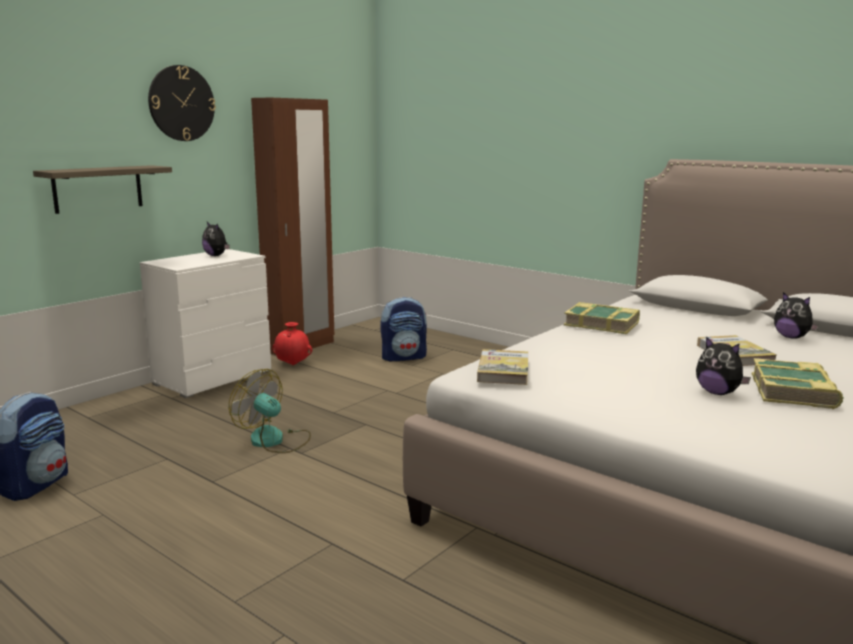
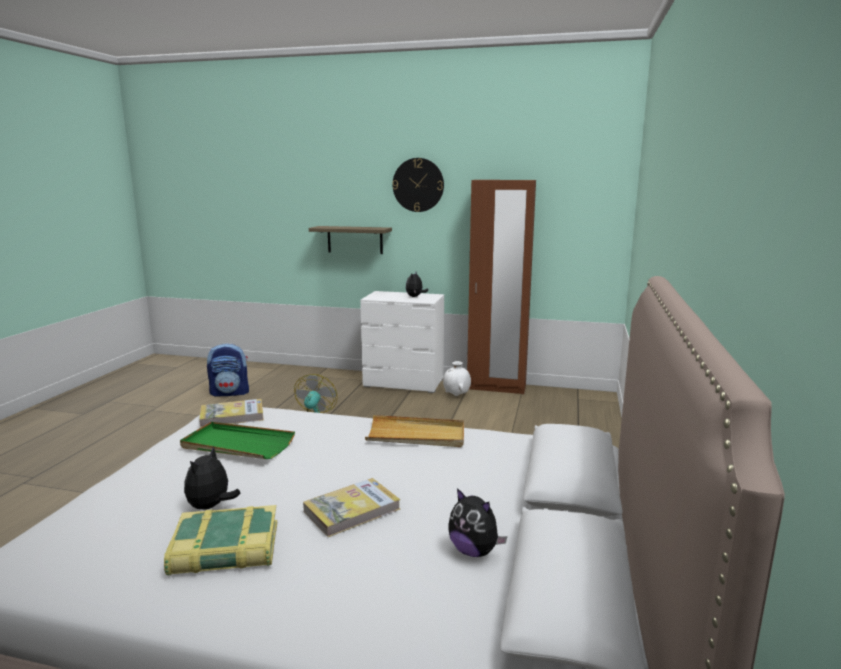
camera: 65 degrees right, 0 degrees up
red vase [272,322,312,365] -> white vase [443,361,471,396]
backpack [380,297,427,361] -> none
book [564,302,640,334] -> beige tray [365,415,464,447]
plush toy [774,292,819,339] -> plush toy turned 75 degrees counterclockwise [448,488,507,557]
none -> green tray [180,422,295,459]

